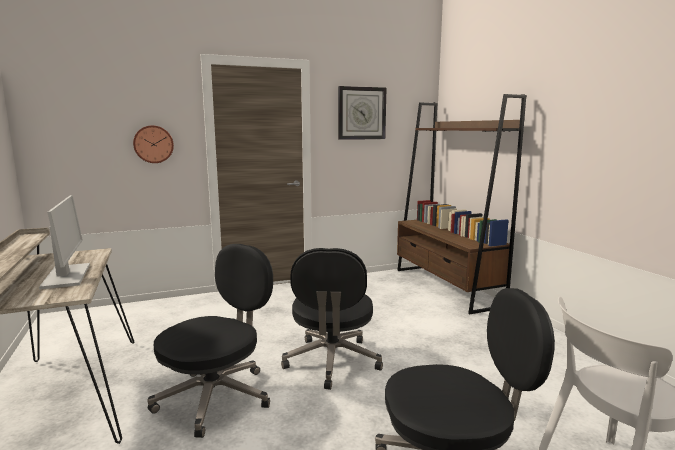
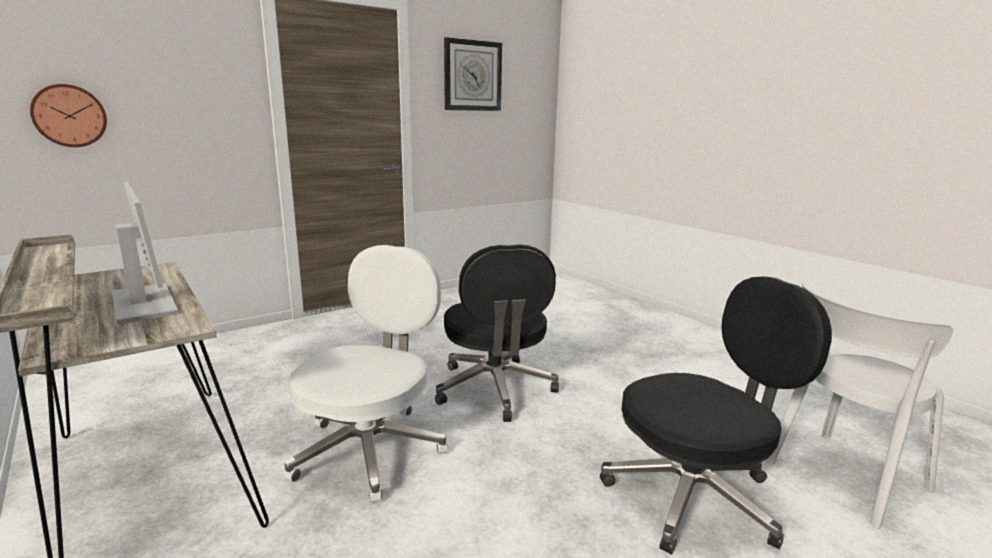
camera: 15 degrees left, 5 degrees up
wall clock [133,125,174,163] -> wall clock moved to [30,84,107,147]
black office chair [147,244,273,438] -> white office chair [284,245,447,502]
brown bookcase [397,94,526,314] -> none

